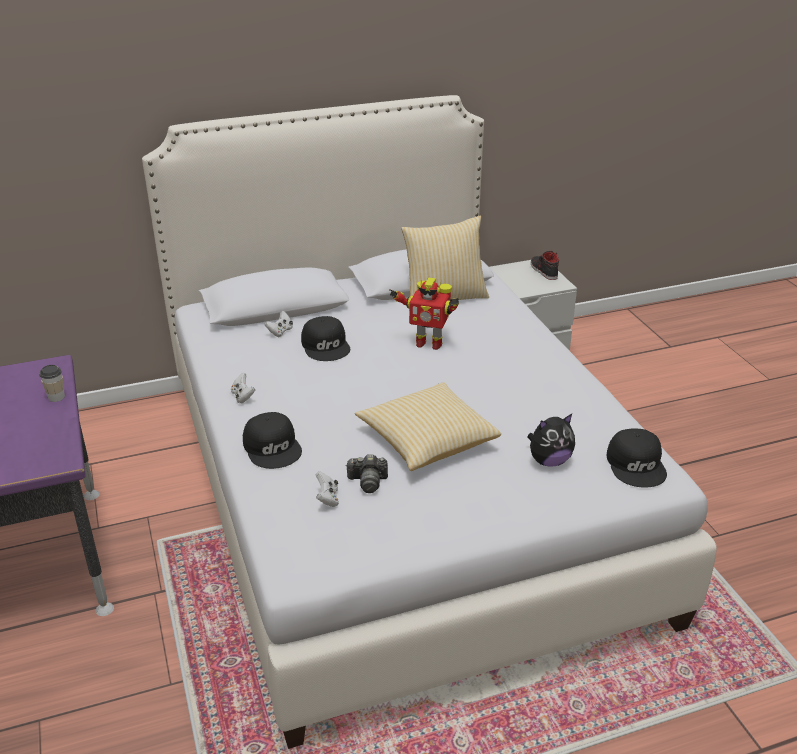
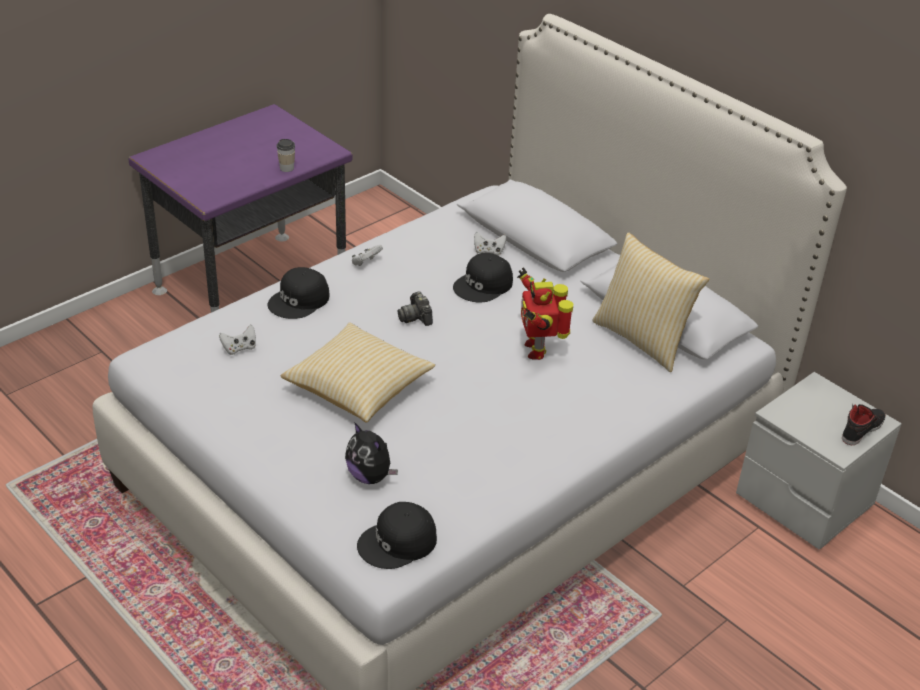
camera: 65 degrees right, 5 degrees up
camera [345,454,388,493] -> camera moved to [398,291,433,326]

